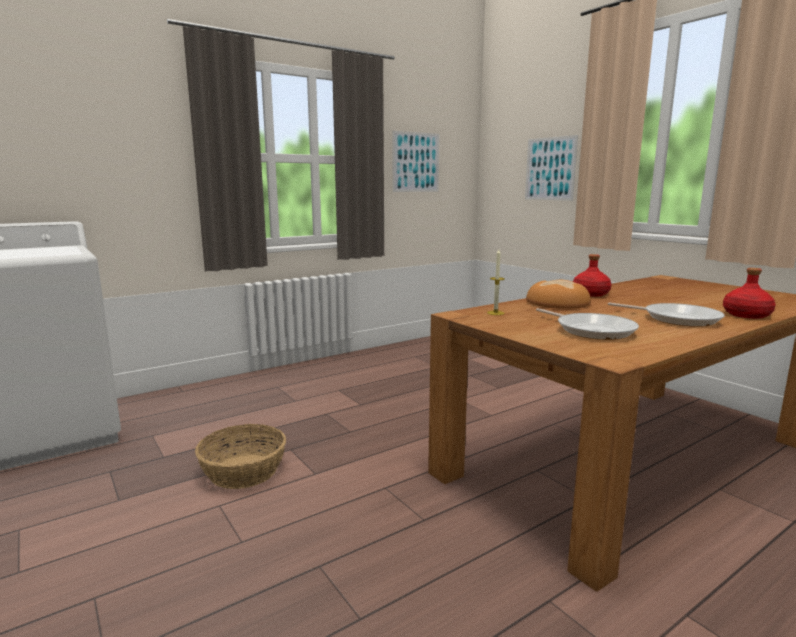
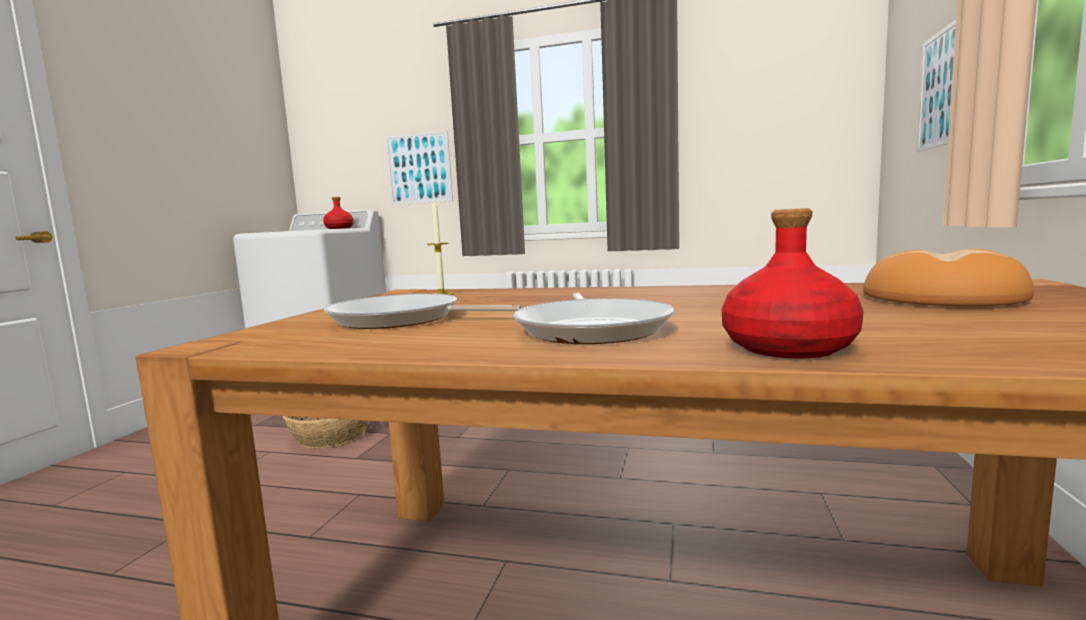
camera: 50 degrees right, 5 degrees down
picture [393,131,440,192] -> picture moved to [385,130,453,205]
bread [526,280,591,309] -> bread moved to [863,249,1034,306]
frying pan [536,308,639,340] -> frying pan turned 90 degrees clockwise [324,293,522,329]
red bottle [573,254,612,297] -> red bottle moved to [323,197,354,229]

